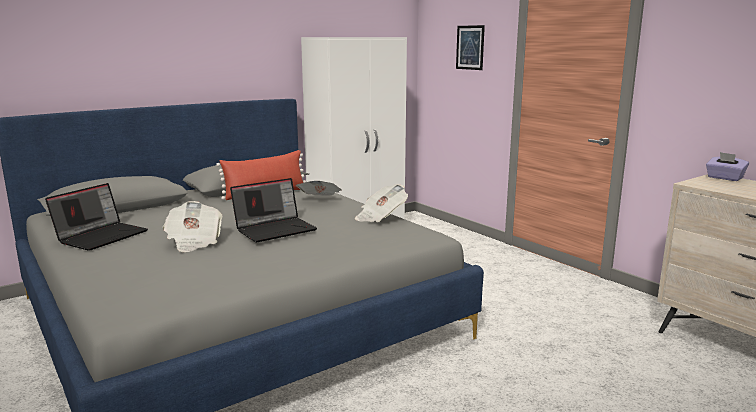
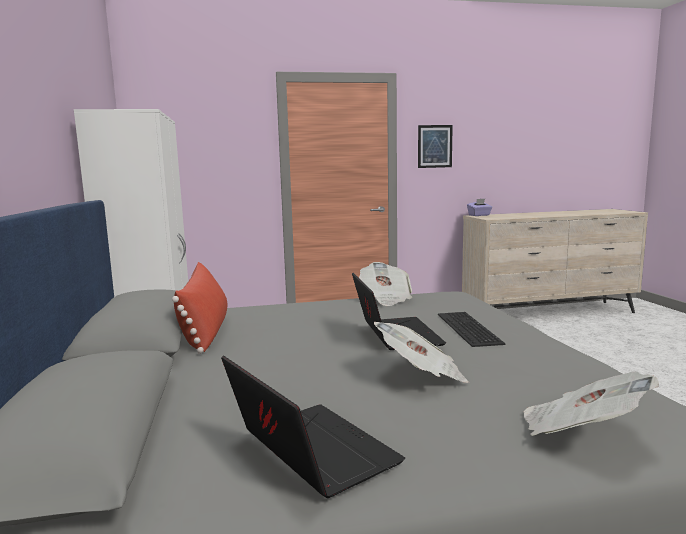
camera: 65 degrees left, 5 degrees down
newspaper [295,181,342,196] -> newspaper moved to [523,371,659,436]
picture [456,25,485,70] -> picture moved to [418,125,453,168]
none -> keyboard [438,312,505,347]

